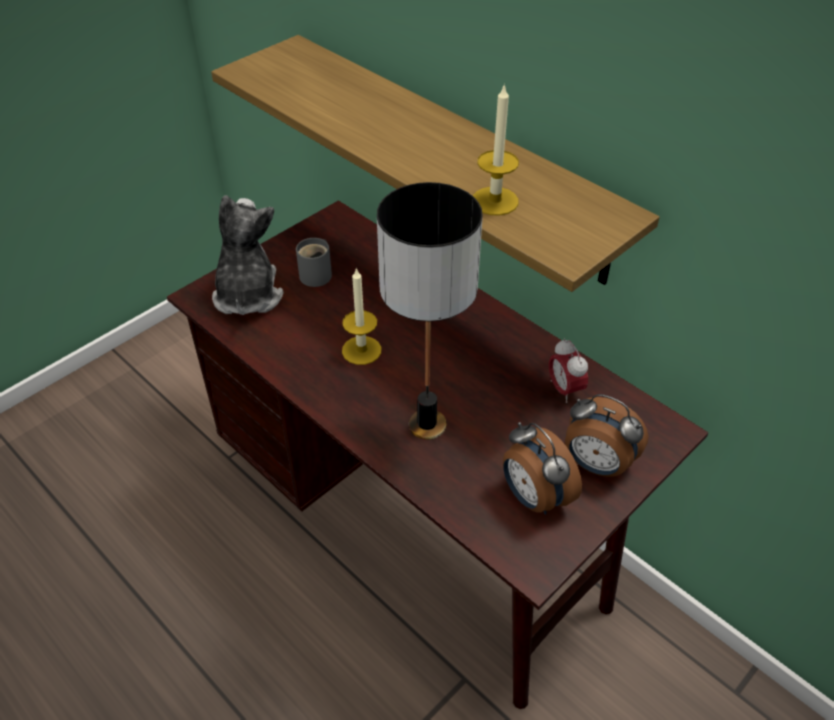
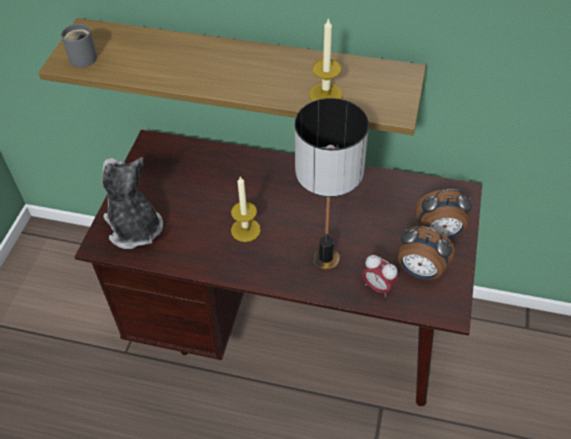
camera: 30 degrees left, 5 degrees up
grey mug [296,238,332,287] -> grey mug moved to [61,24,97,67]
alarm clock [549,338,588,403] -> alarm clock moved to [362,255,398,297]

